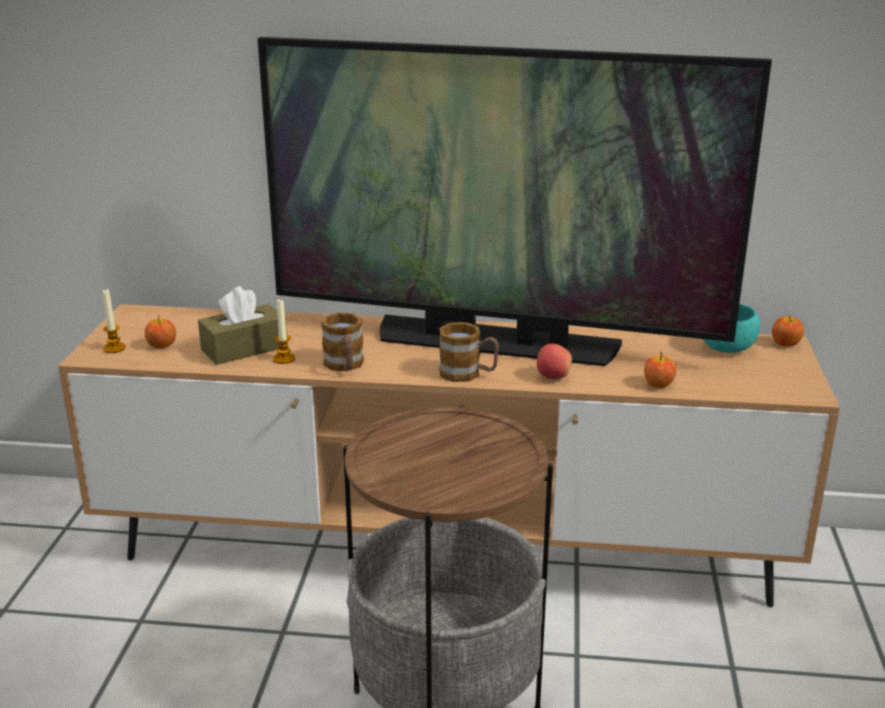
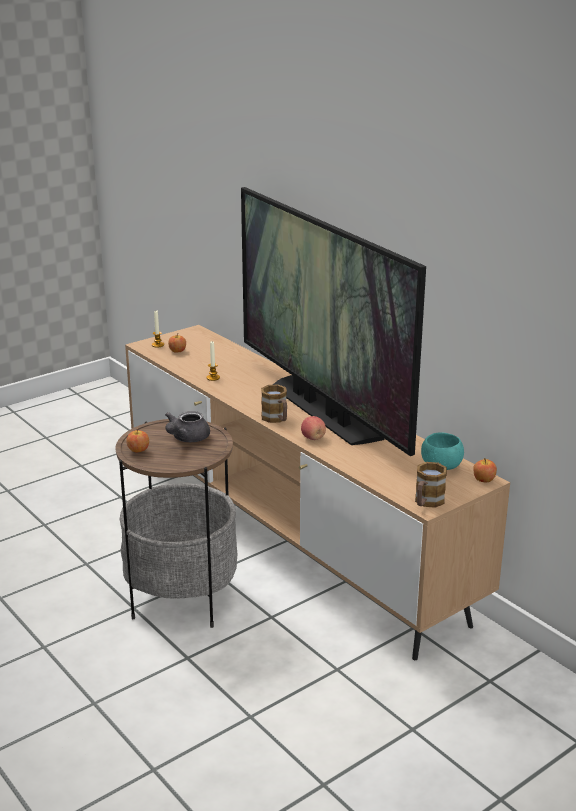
camera: 45 degrees right, 0 degrees up
brown tissue box [198,286,287,365] -> none
mug [321,313,364,371] -> mug moved to [415,462,447,508]
apple [644,352,676,388] -> apple moved to [126,428,149,453]
none -> grey teapot [165,411,210,442]

